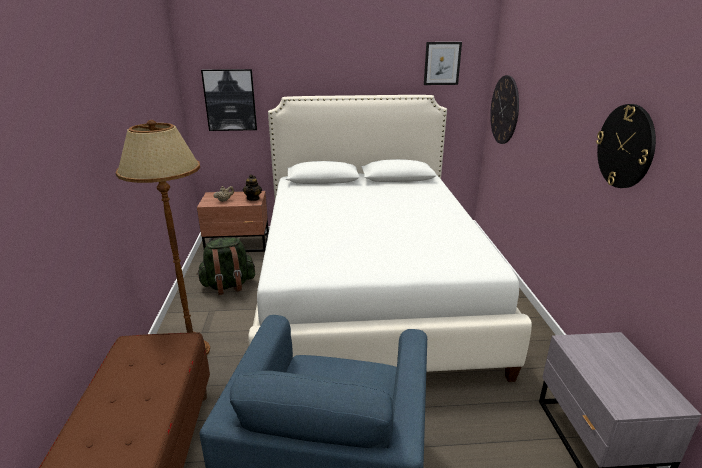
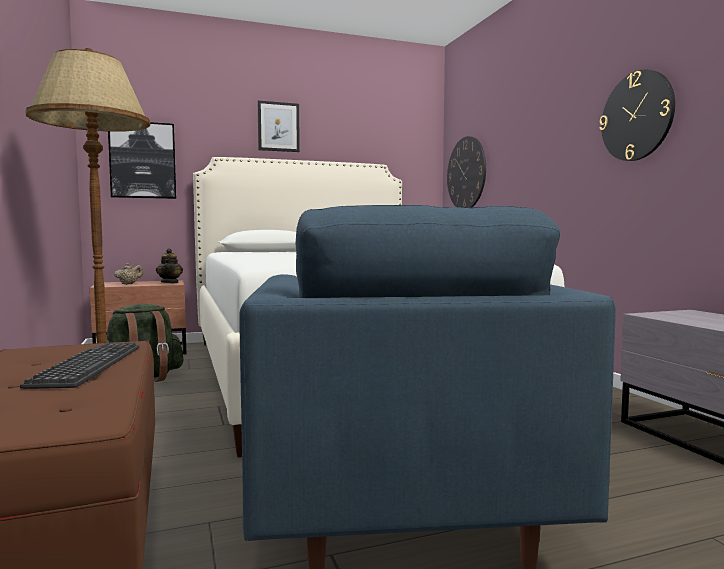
camera: 15 degrees left, 20 degrees down
picture [424,42,462,85] -> picture moved to [258,100,300,152]
none -> keyboard [20,343,139,389]

